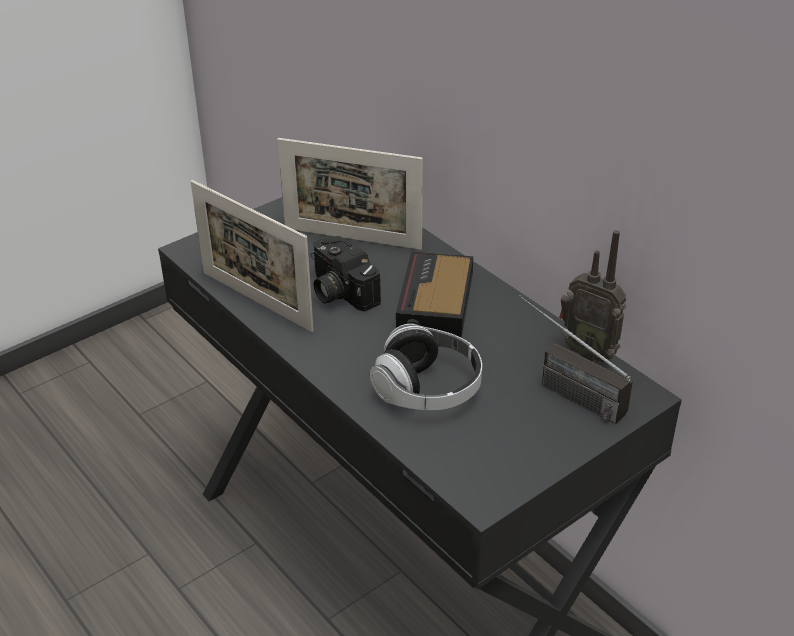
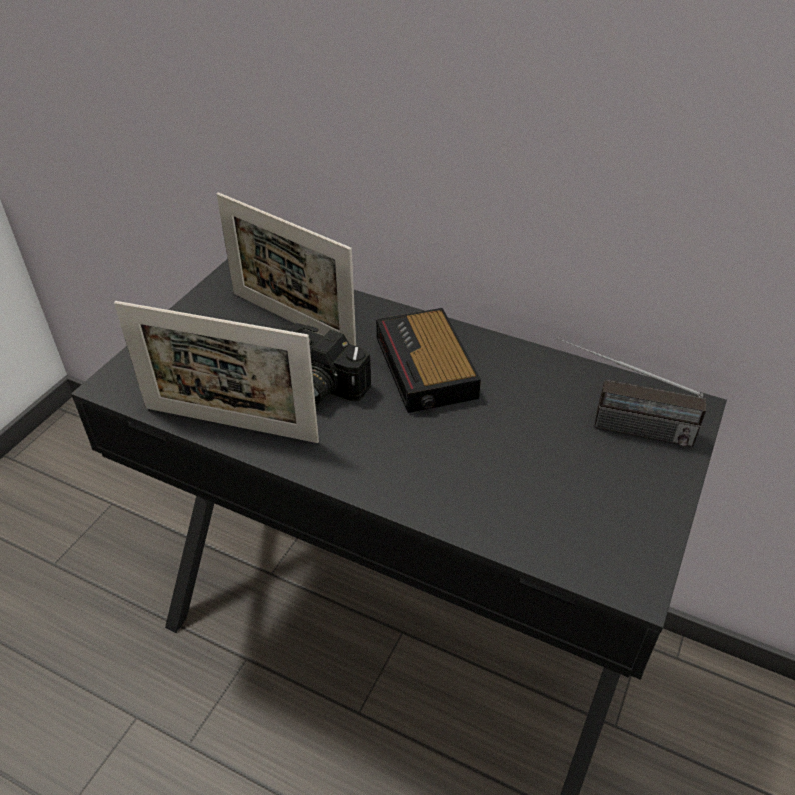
camera: 25 degrees left, 5 degrees up
picture frame [277,138,423,250] -> picture frame turned 45 degrees clockwise [217,192,356,346]
headphones [370,324,482,410] -> none
radio [559,230,626,362] -> none

